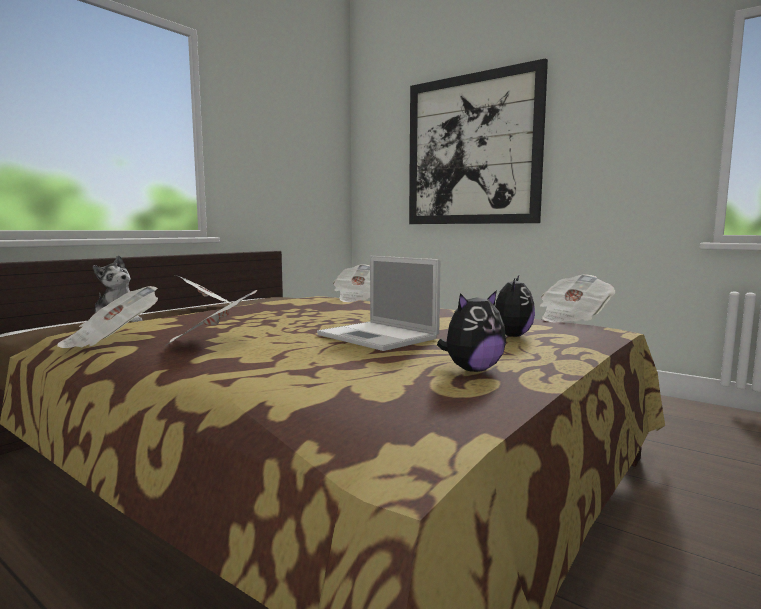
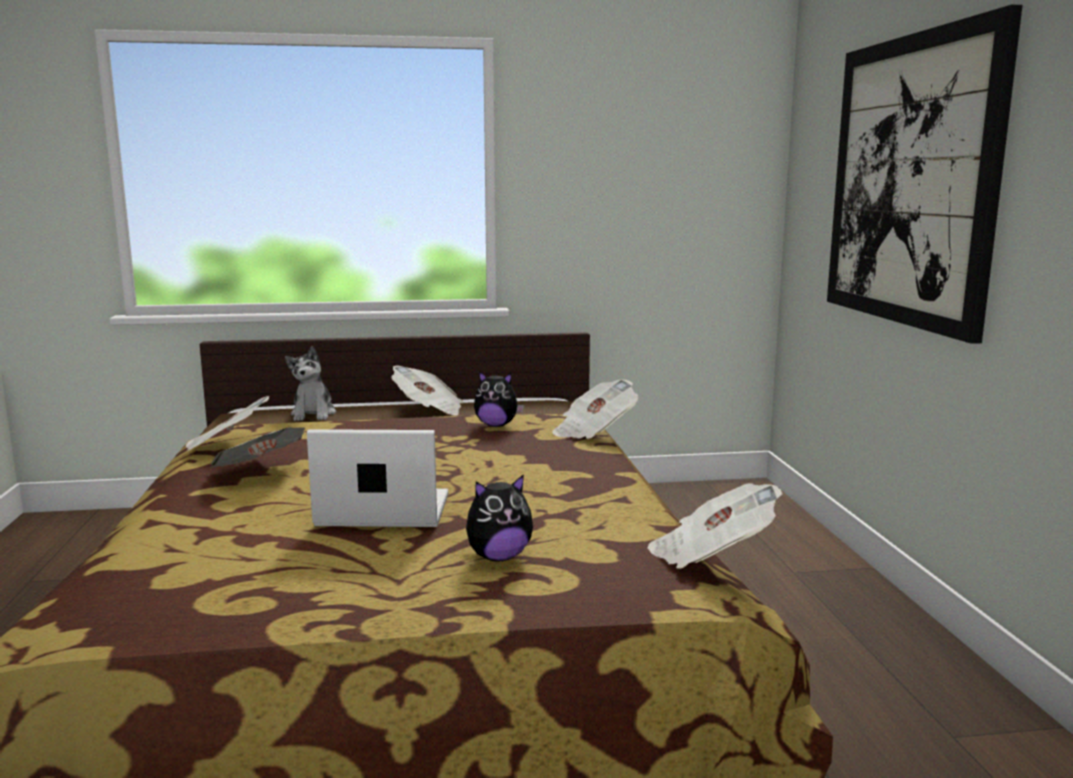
camera: 45 degrees right, 5 degrees up
laptop [317,256,441,351] -> laptop turned 90 degrees clockwise [307,429,449,527]
plush toy [437,290,506,372] -> plush toy moved to [474,371,524,427]

